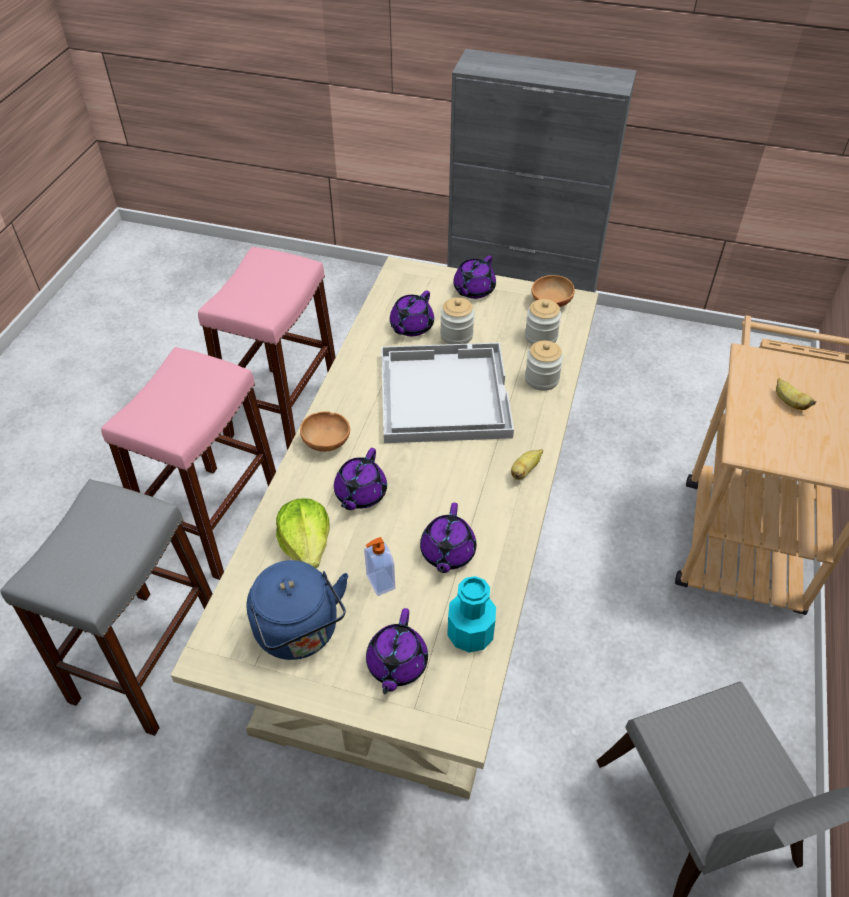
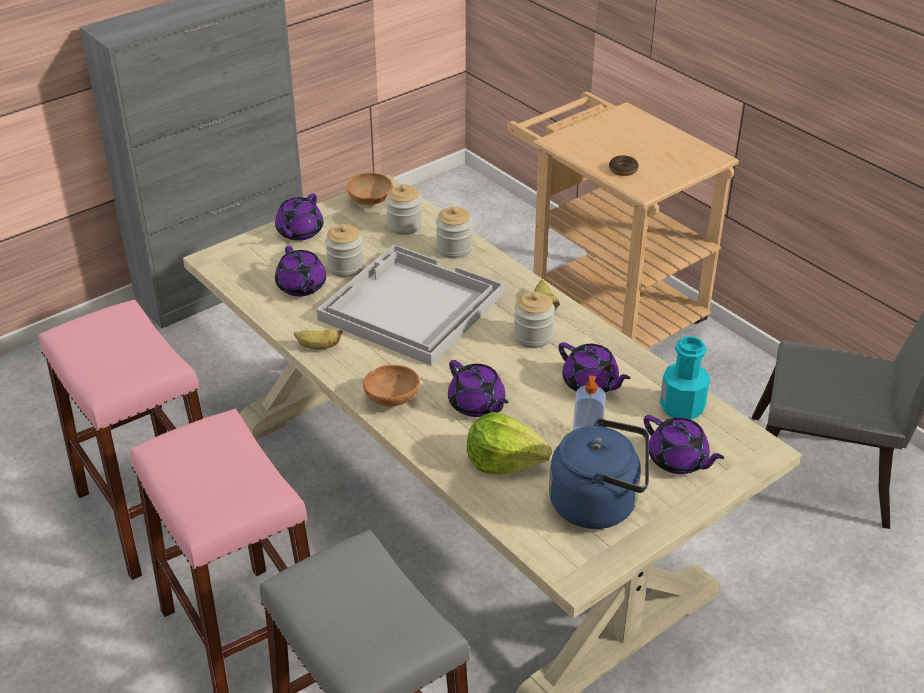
camera: 55 degrees left, 10 degrees down
purple teapot [453,256,496,299] -> purple teapot turned 45 degrees clockwise [275,193,323,241]
banana [776,378,816,410] -> banana moved to [294,329,343,349]
none -> jar [514,291,555,348]
none -> donut [609,155,639,176]

